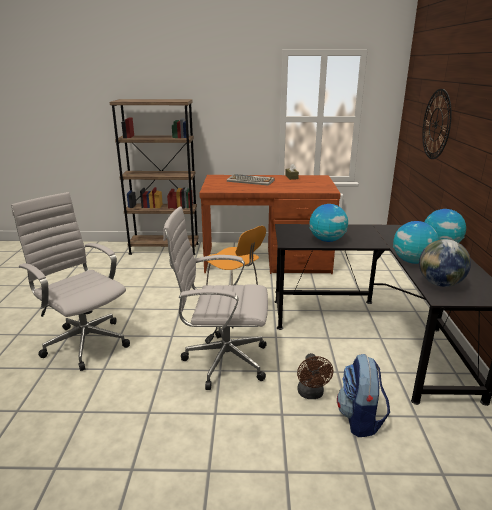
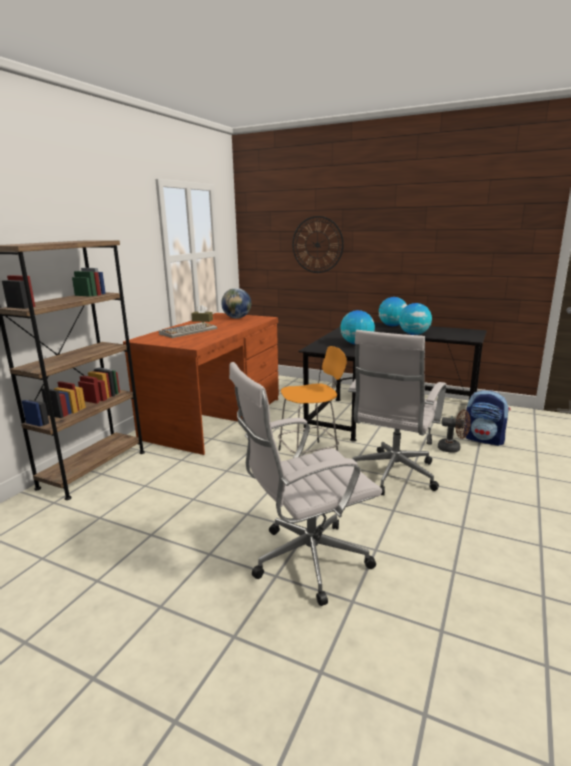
camera: 65 degrees left, 5 degrees down
globe [419,239,471,287] -> globe moved to [221,288,251,319]

